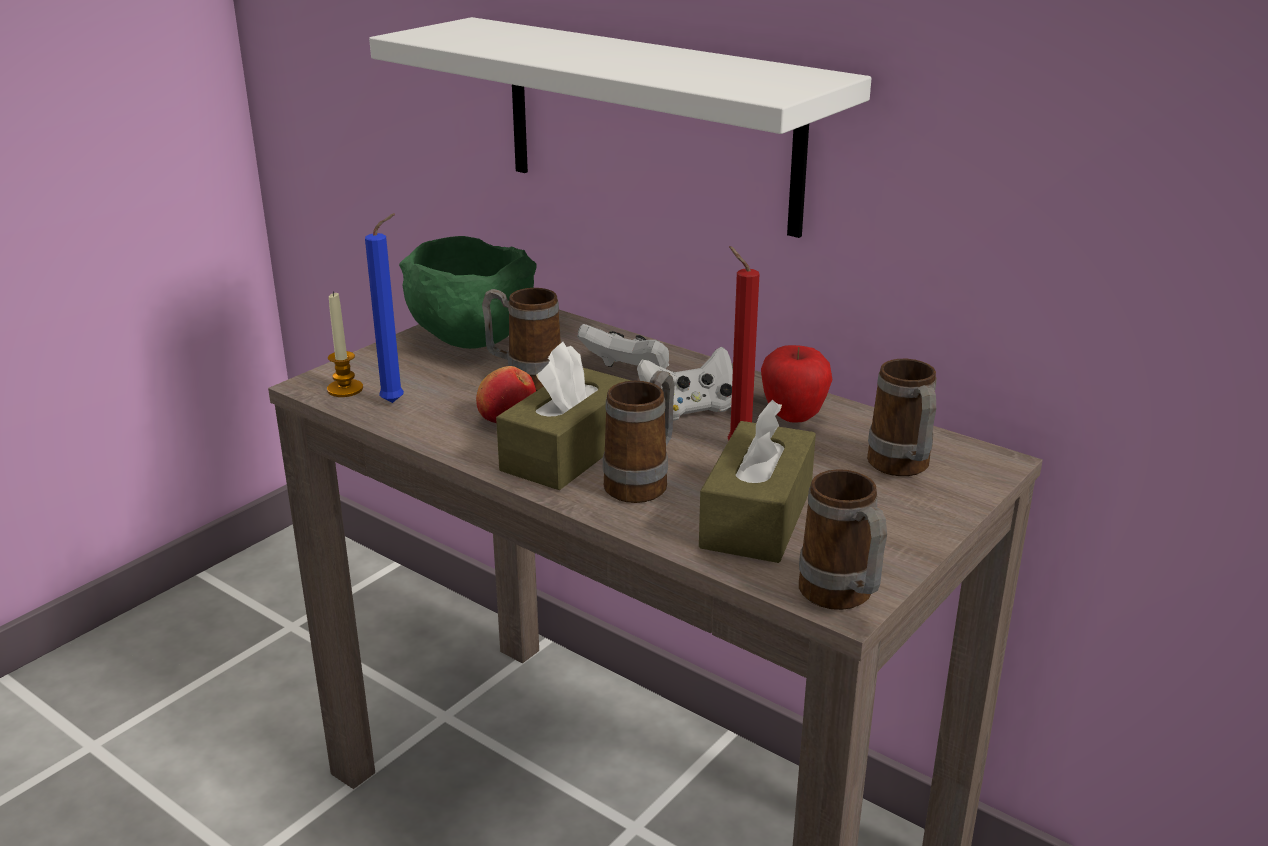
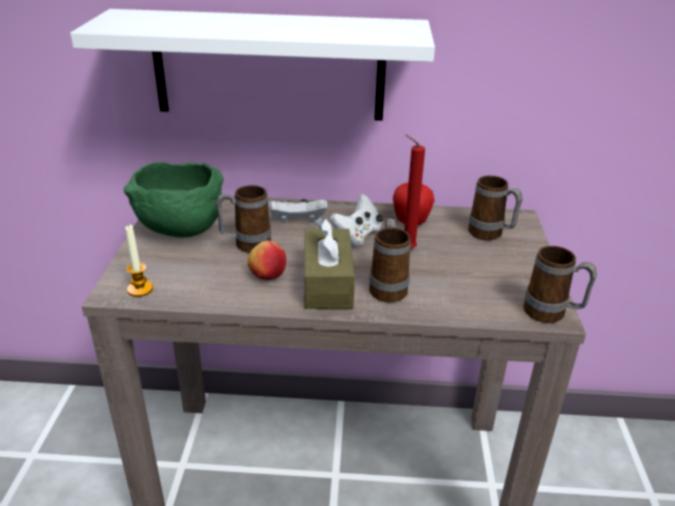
camera: 35 degrees left, 5 degrees up
blue candle [365,213,404,403] -> none
brown tissue box [699,400,816,563] -> none

